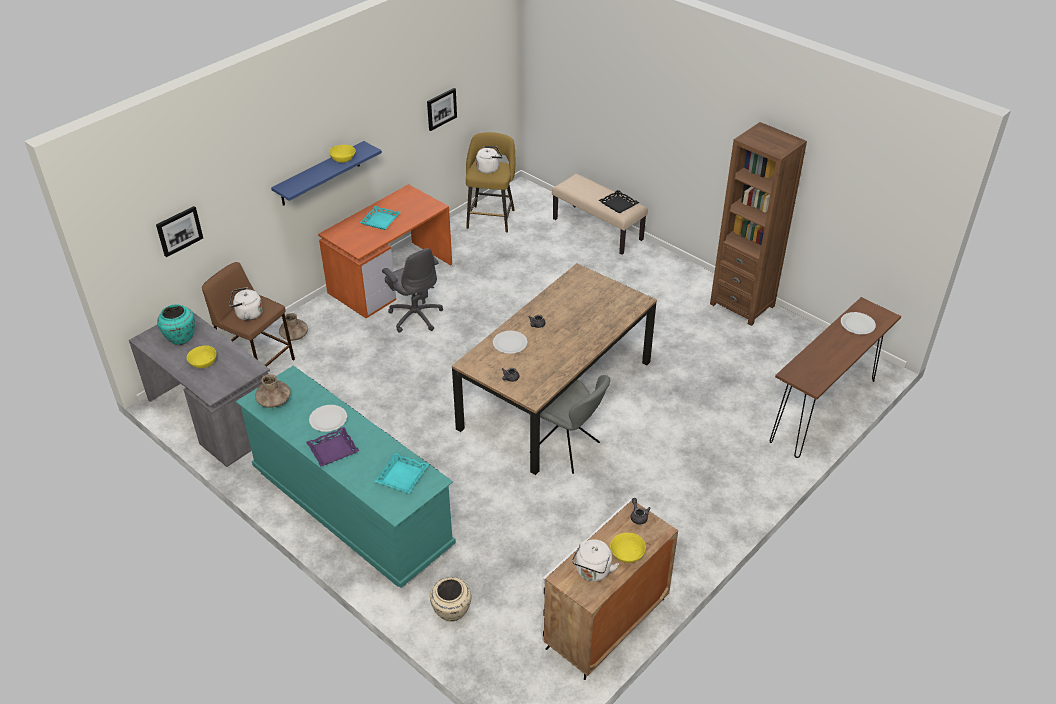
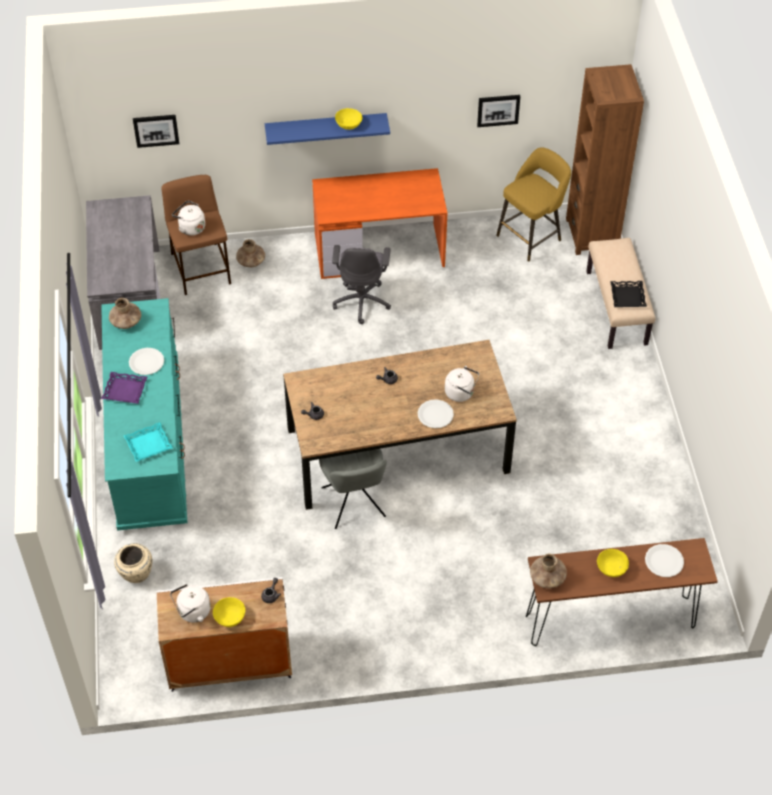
camera: 40 degrees right, 10 degrees up
turquoise vase [157,304,195,345] -> none
yellow bowl [187,345,216,368] -> yellow bowl moved to [597,549,629,577]
turquoise tray [359,206,401,230] -> none
white kettle [476,146,503,174] -> white kettle moved to [445,366,479,402]
white plate [493,330,528,354] -> white plate moved to [418,399,454,428]
brown bookcase [710,122,807,326] -> brown bookcase moved to [566,64,644,255]
none -> brown vase [530,554,567,588]

